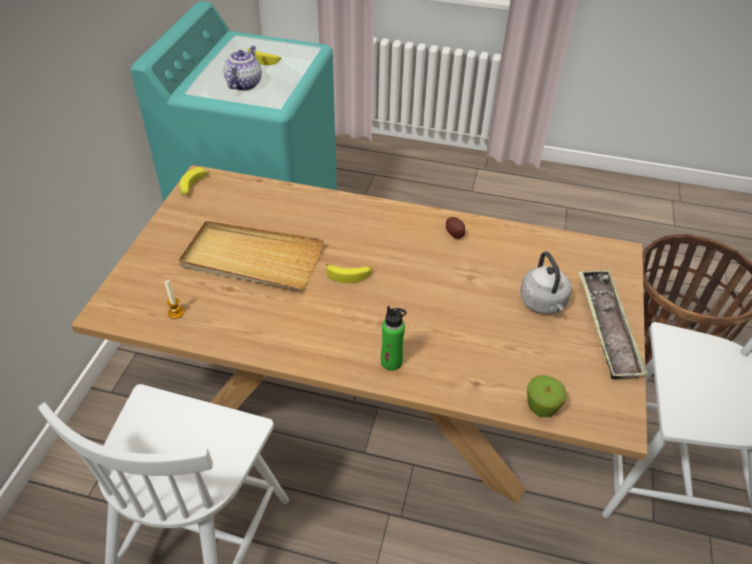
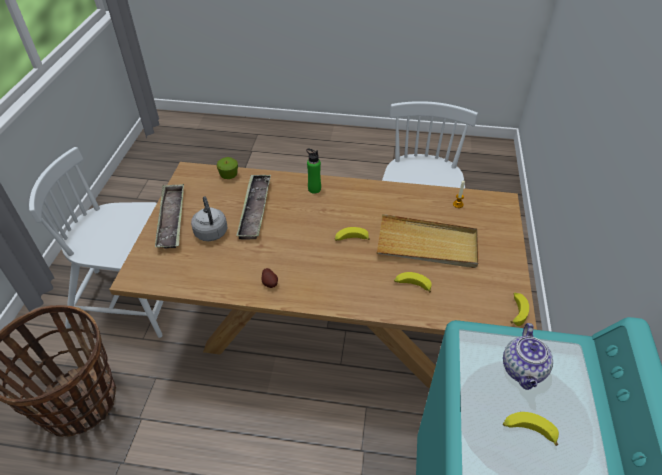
camera: 175 degrees right, 0 degrees up
none -> tray [236,175,271,240]
none -> banana [394,272,431,292]

